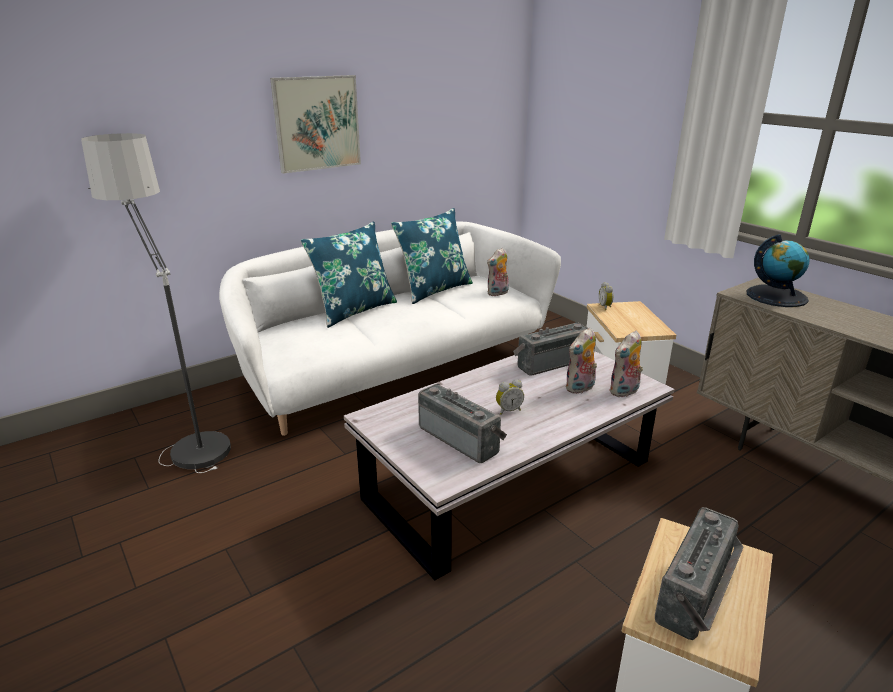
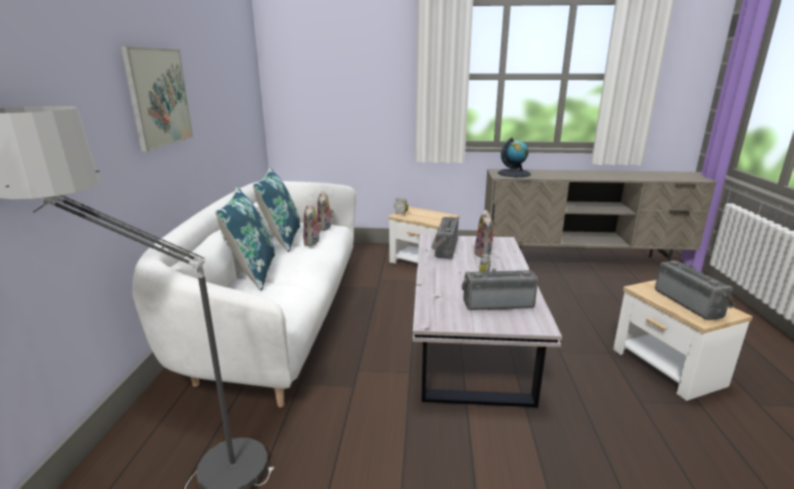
camera: 50 degrees left, 5 degrees down
plush toy [610,331,643,397] -> plush toy moved to [303,202,321,246]

